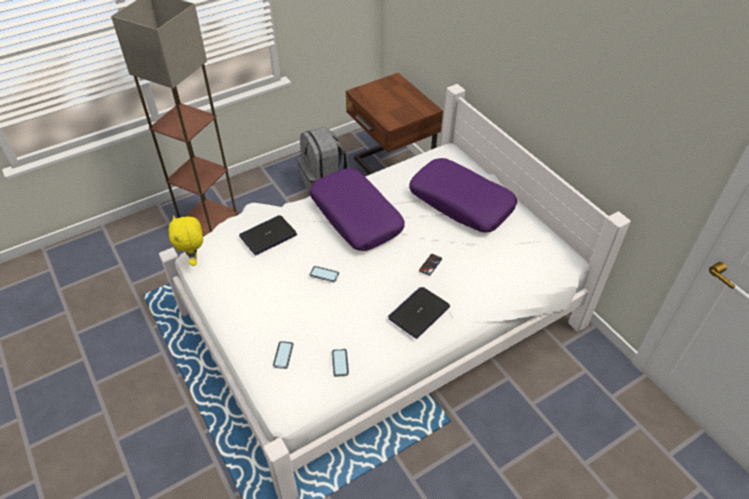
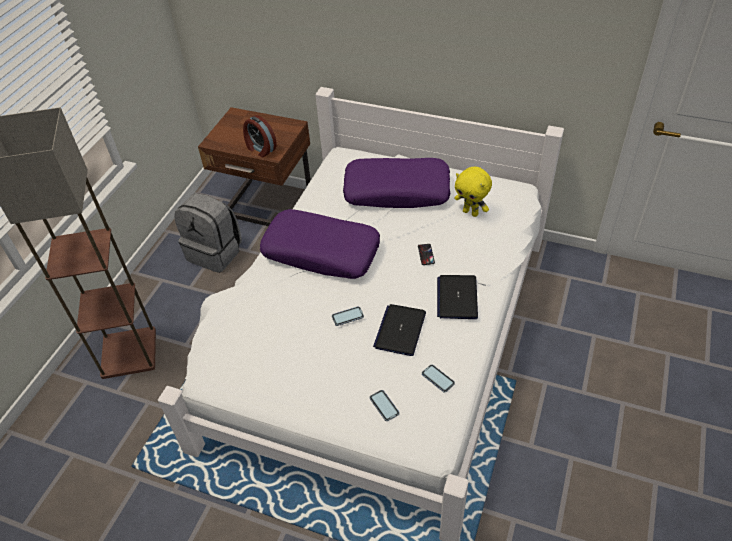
camera: 35 degrees left, 0 degrees up
yellow plush toy [168,215,203,266] -> yellow plush toy moved to [454,167,492,217]
laptop [239,215,297,256] -> laptop moved to [373,304,426,356]
none -> alarm clock [243,115,277,157]

